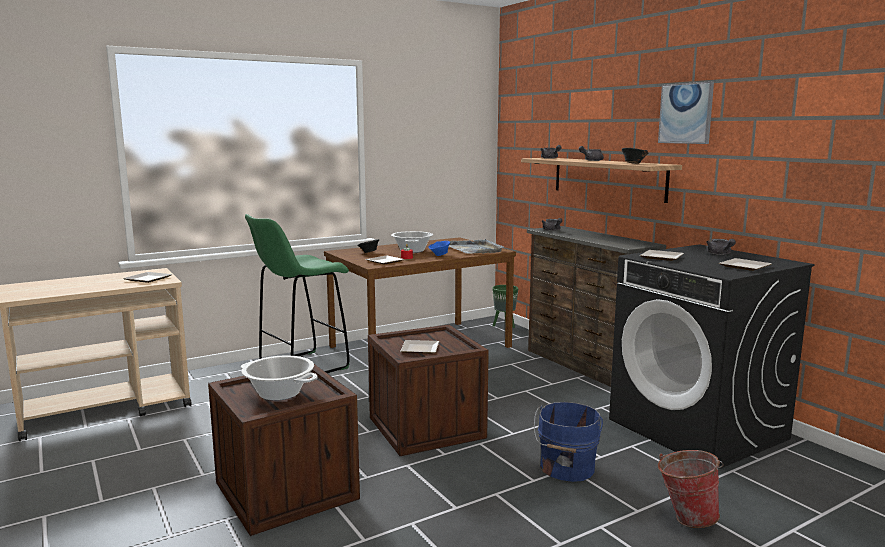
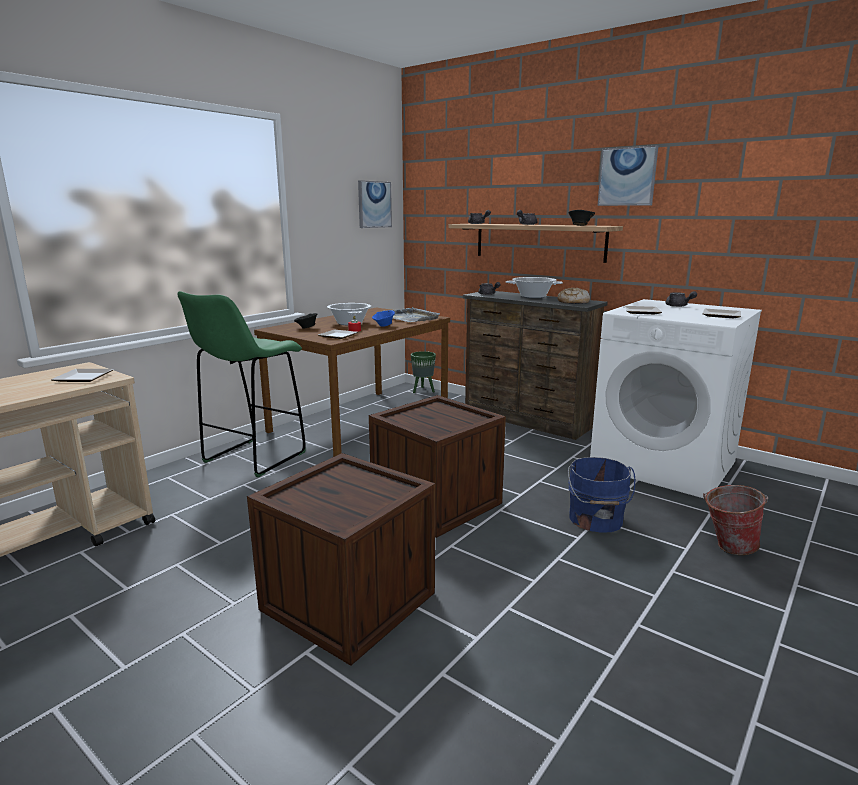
camera: 20 degrees left, 5 degrees up
cooking pot [241,356,318,401] -> cooking pot moved to [506,277,563,298]
plate [400,340,439,354] -> none
black washing machine [609,244,815,469] -> white washing machine [590,299,762,498]
none -> picture [358,180,392,228]
none -> bread [557,288,590,304]

